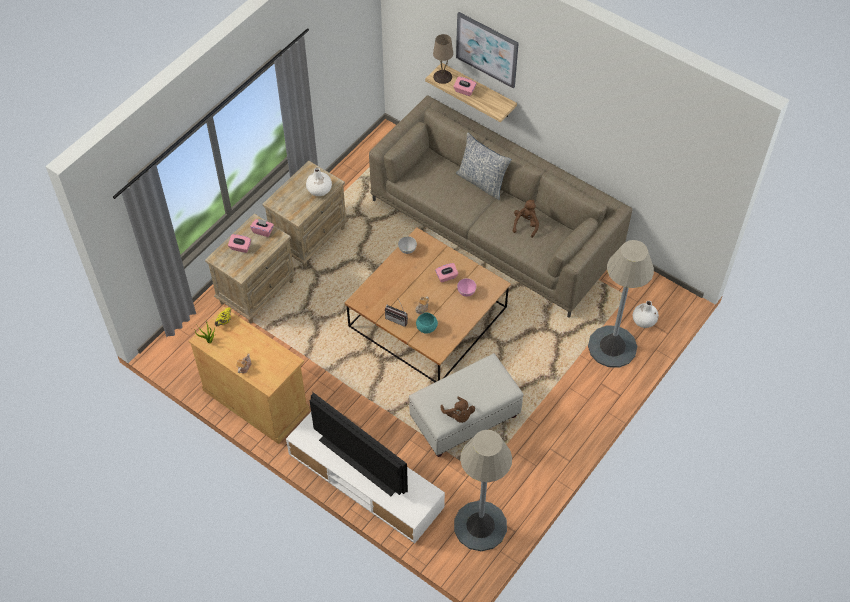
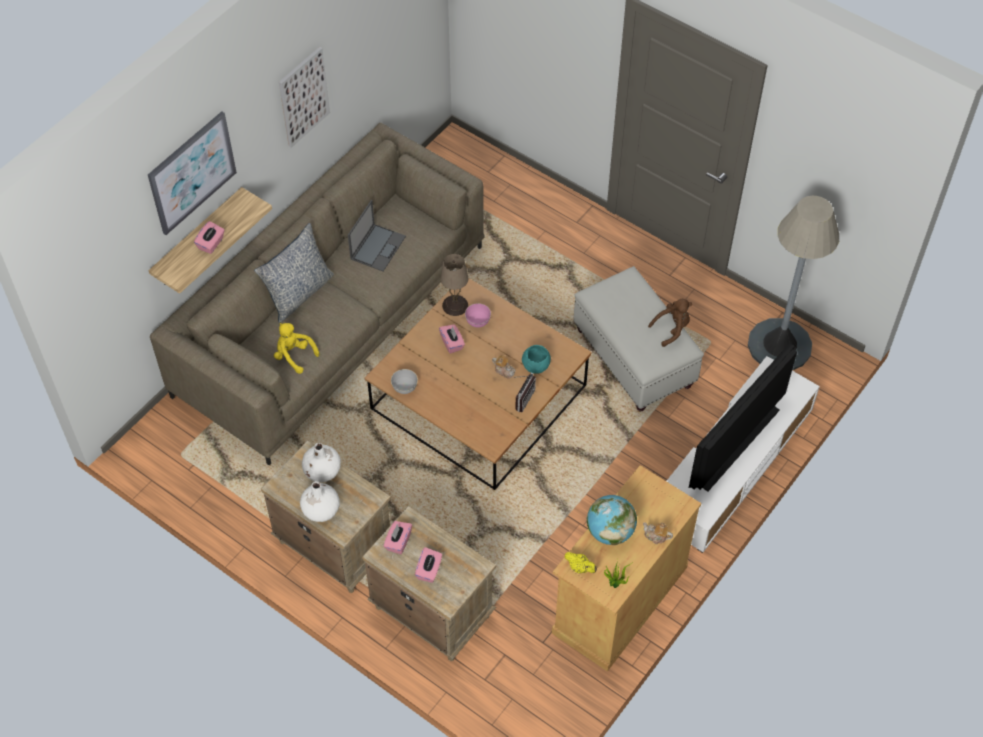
camera: 90 degrees left, 0 degrees up
beige table lamp [433,34,453,84] -> beige table lamp moved to [440,254,468,316]
brown plush toy [513,200,539,238] -> laptop [348,200,406,271]
grey floor lamp [588,240,654,368] -> none
white vase [633,301,659,328] -> white vase moved to [300,481,340,522]
none -> yellow plush toy [274,323,320,374]
none -> picture [279,47,330,148]
none -> globe [587,495,637,545]

